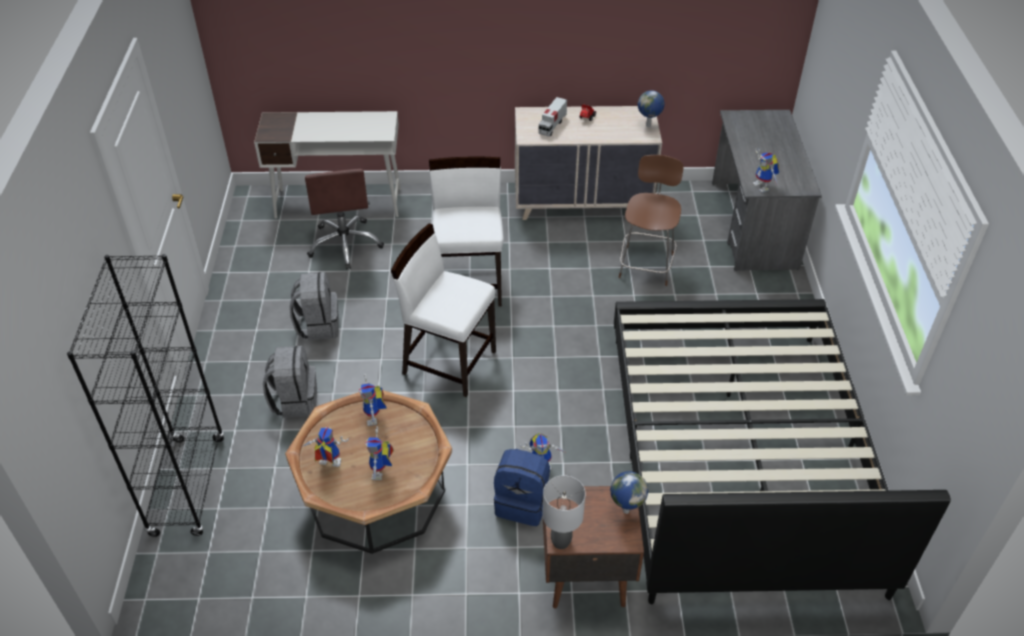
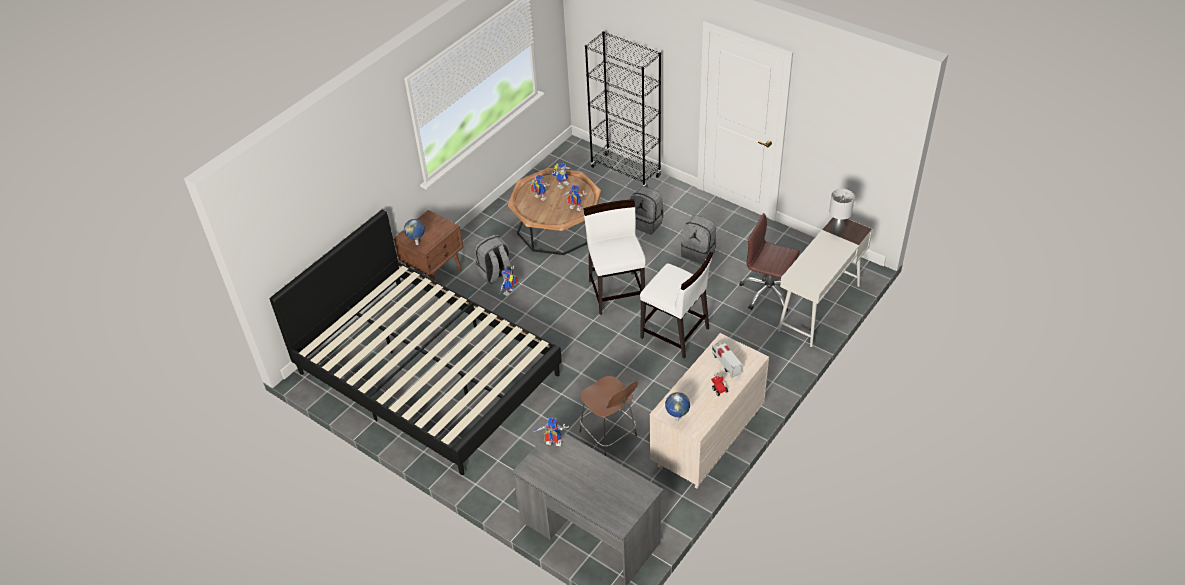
camera: 130 degrees right, 0 degrees up
white chair [391,224,496,397] -> white chair turned 75 degrees counterclockwise [583,199,646,315]
blue backpack [494,449,550,526] -> grey backpack [475,235,513,284]
grey table lamp [542,475,586,549] -> grey table lamp moved to [829,189,855,235]

